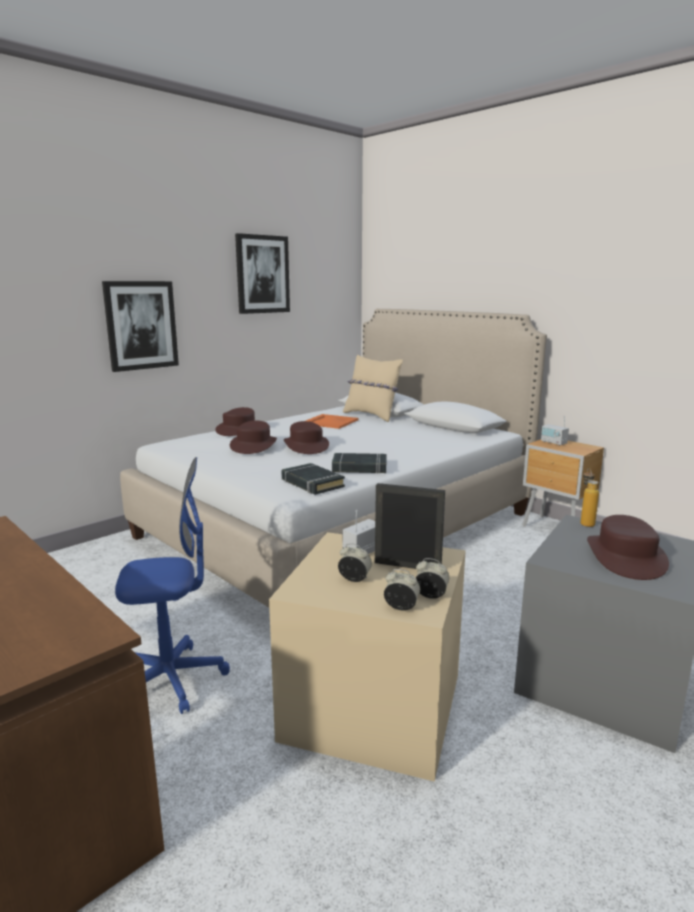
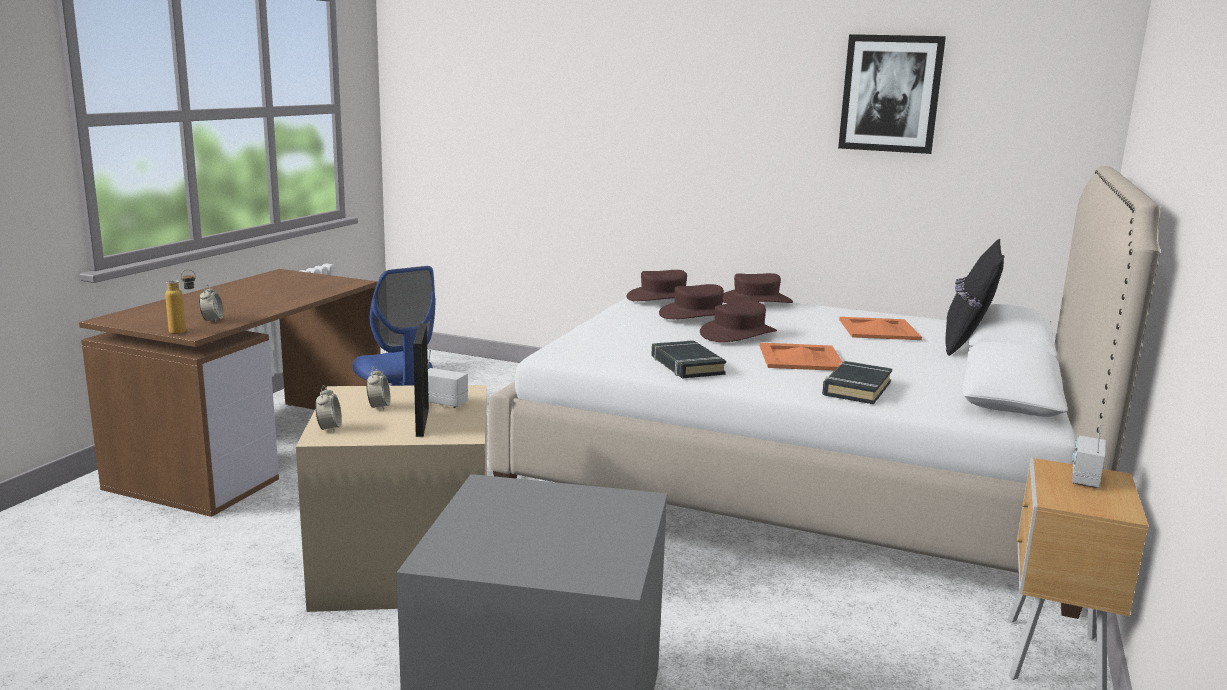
camera: 65 degrees right, 0 degrees up
picture [102,281,179,372] -> none
black book [281,463,345,495] -> black book moved to [822,361,892,404]
beige pillow [343,355,403,422] -> black pillow [946,239,1004,356]
alarm clock [416,558,449,599] -> alarm clock moved to [199,285,224,323]
bottle [581,468,599,527] -> bottle moved to [165,269,196,334]
brown hat [587,515,669,580] -> brown hat moved to [627,270,687,301]
none -> orange tray [760,343,843,371]

